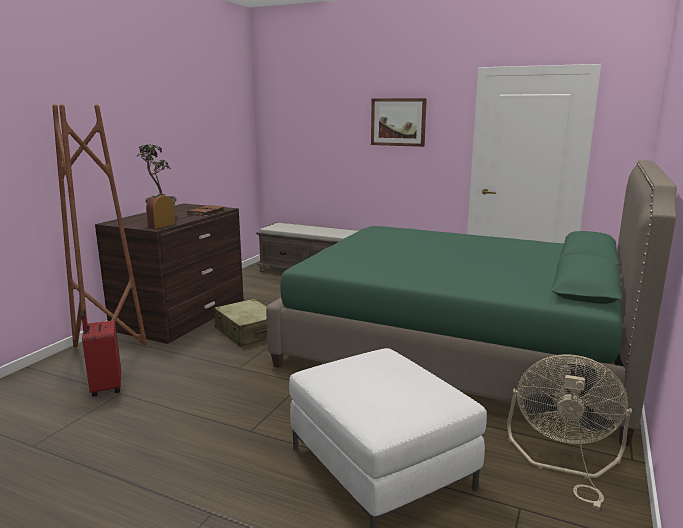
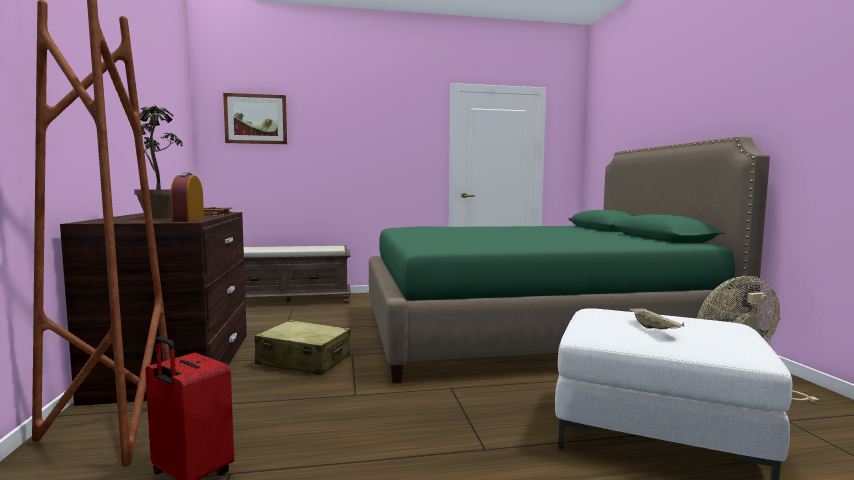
camera: 35 degrees left, 10 degrees down
picture [371,98,427,147] -> picture moved to [223,93,287,144]
none -> beige tray [629,307,684,329]

